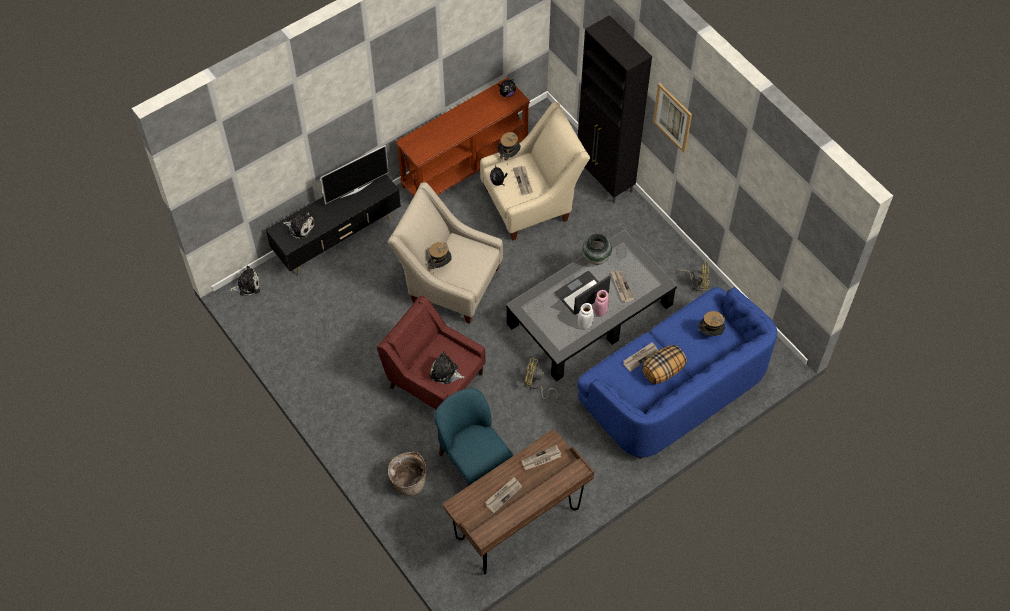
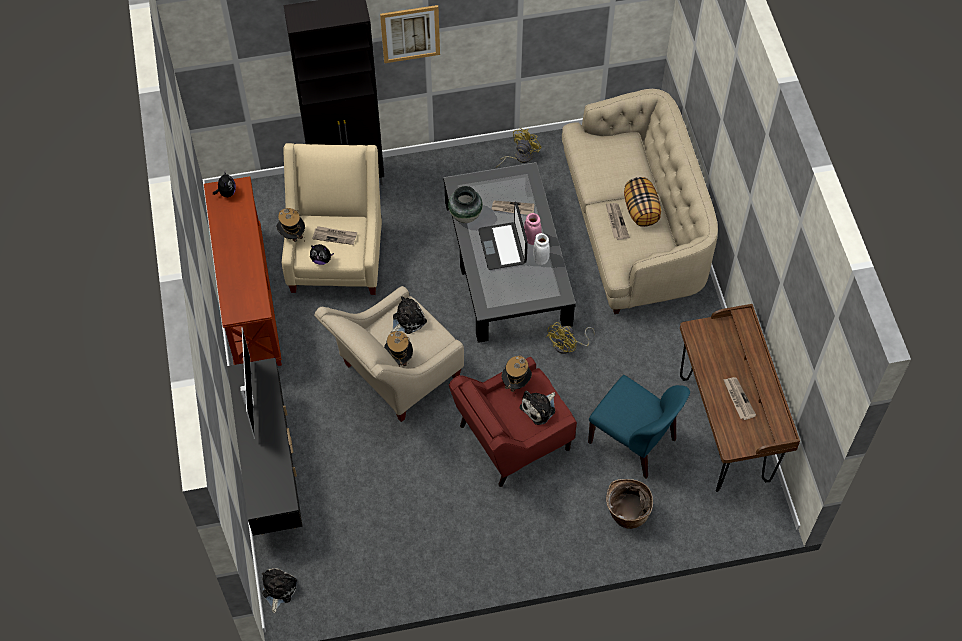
camera: 65 degrees left, 0 degrees up
plush toy [283,210,316,240] -> plush toy moved to [391,296,427,334]
blue chair [434,388,513,486] -> blue chair turned 135 degrees counterclockwise [588,375,690,479]
newspaper [522,445,562,470] -> none
blue sofa [577,287,777,459] -> beige sofa [562,89,718,314]
hat [698,311,725,337] -> hat moved to [501,355,532,392]

